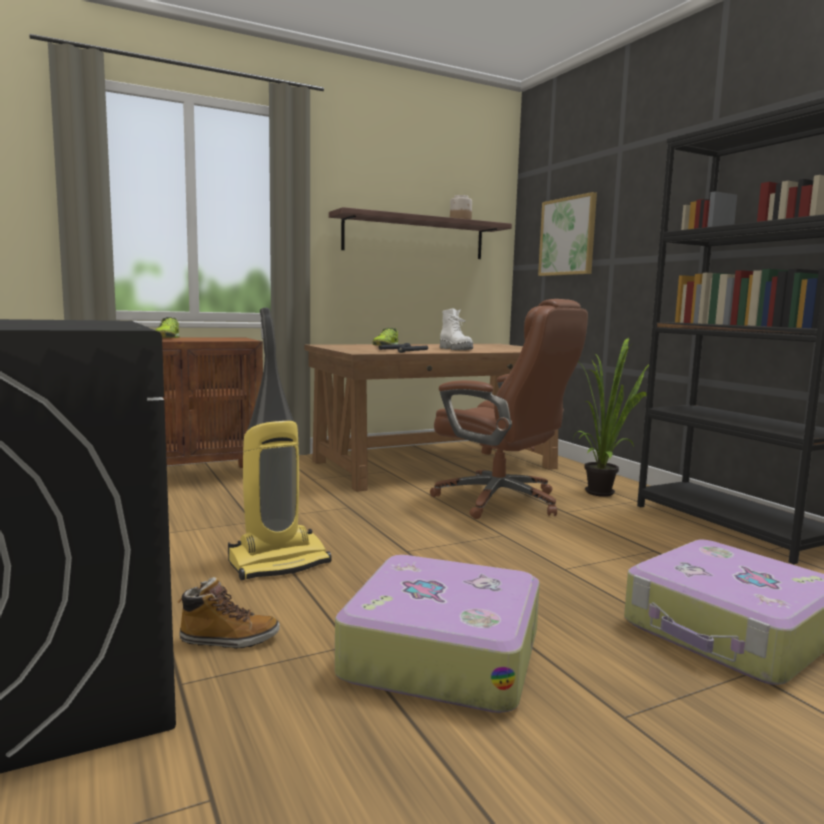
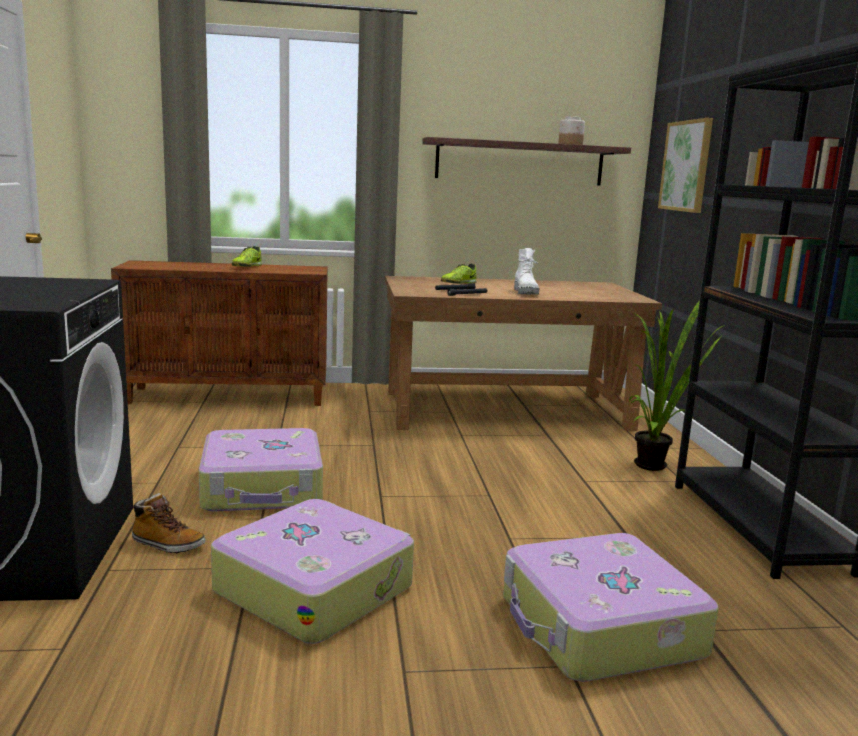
camera: 20 degrees right, 5 degrees up
vacuum cleaner [228,308,332,580] -> suitcase [199,428,323,511]
brown office chair [430,299,588,519] -> none

